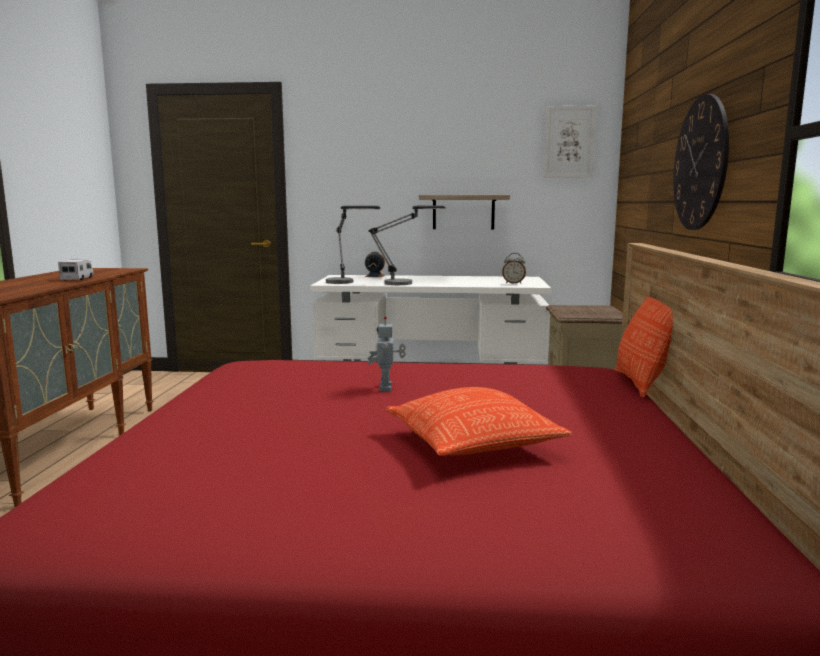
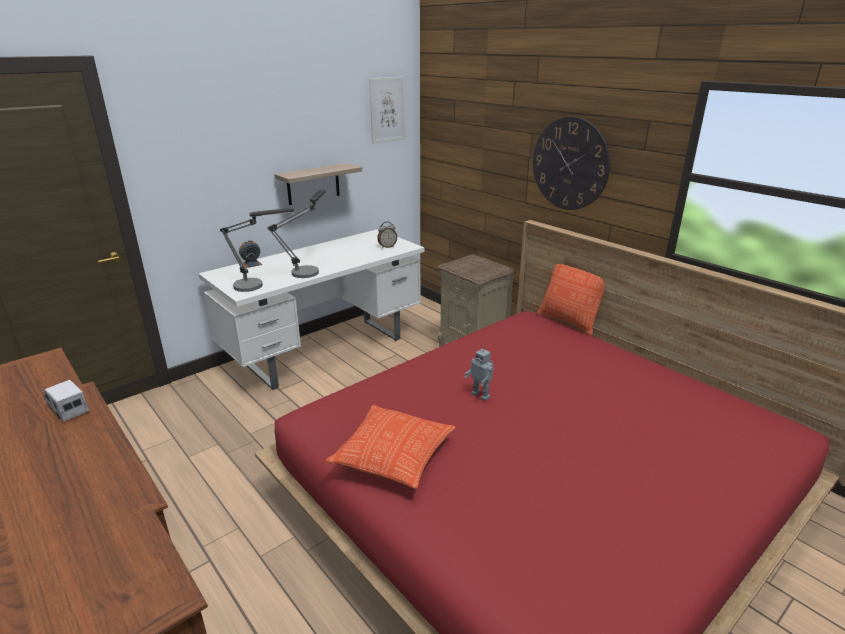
camera: 45 degrees left, 15 degrees up
orange pillow [386,387,572,456] -> orange pillow moved to [326,405,455,489]

